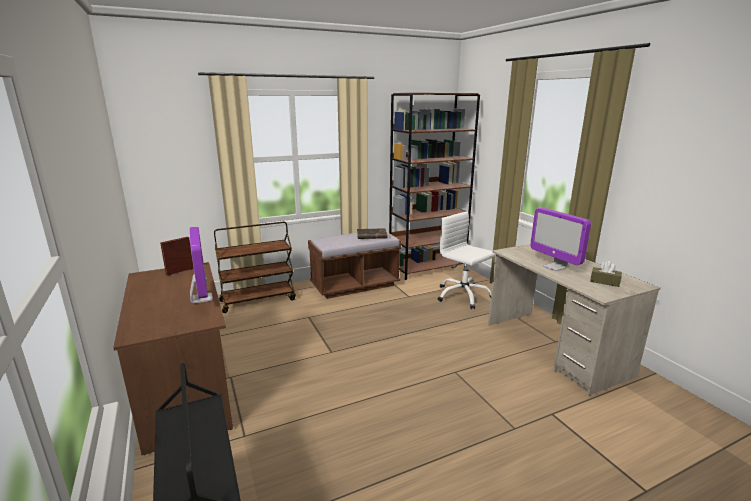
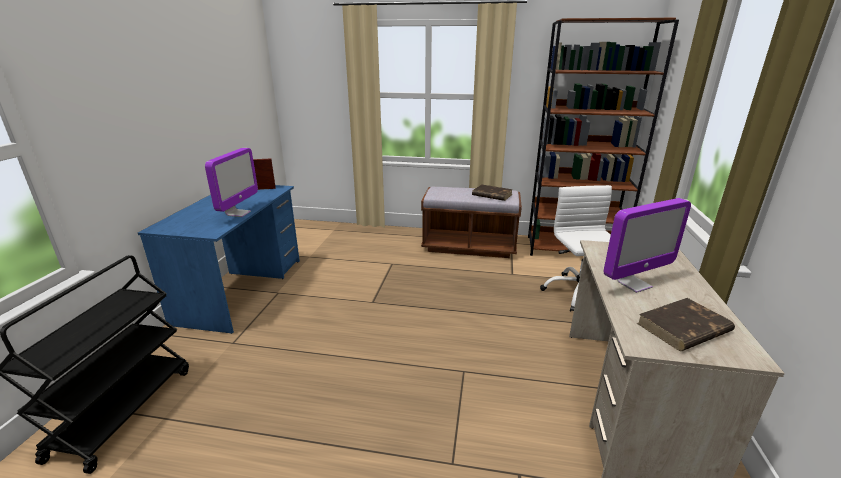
camera: 35 degrees right, 5 degrees up
brown desk [113,262,233,455] -> blue desk [138,185,300,334]
brown cart [214,222,296,313] -> none
monitor [530,208,591,271] -> monitor turned 120 degrees counterclockwise [603,198,691,293]
brown tissue box [590,261,622,287] -> brown book [637,298,735,351]

